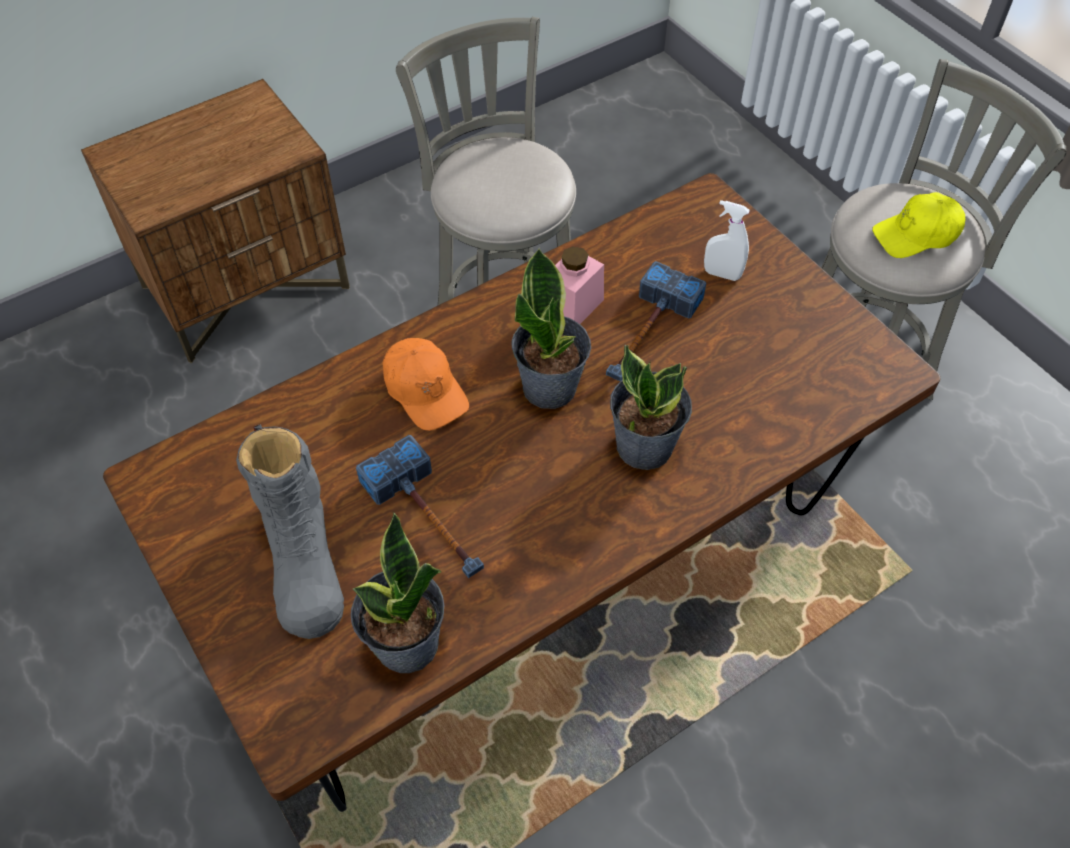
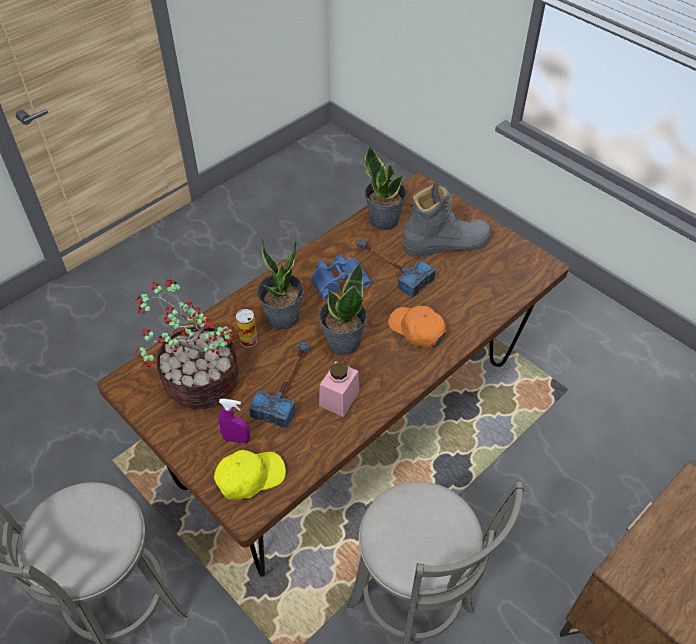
camera: 170 degrees right, 5 degrees down
grey boot [236,424,344,639] -> grey boot turned 105 degrees clockwise [403,183,491,257]
white spray bottle [704,200,750,281] -> purple spray bottle [218,399,250,444]
yellow cap [872,192,965,258] -> yellow cap moved to [214,450,286,500]
none -> potted plant [134,279,239,409]
none -> can [236,309,258,348]
none -> blue binoculars [311,255,371,301]

